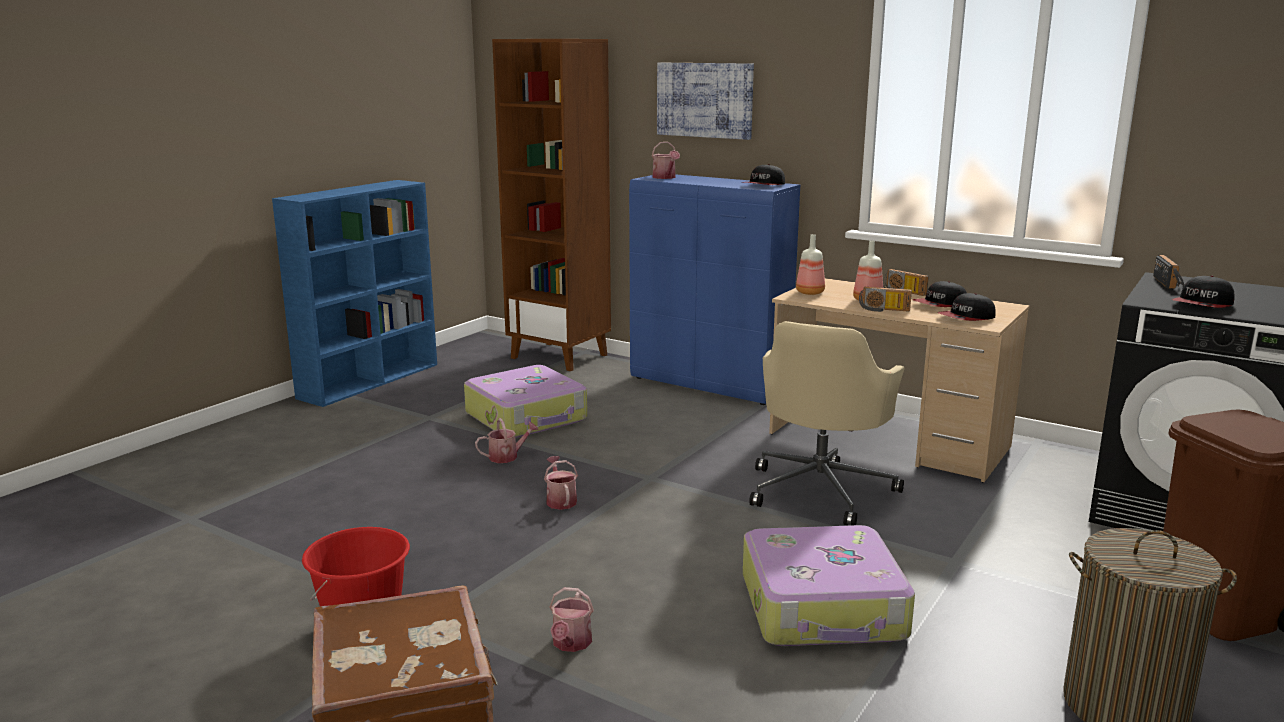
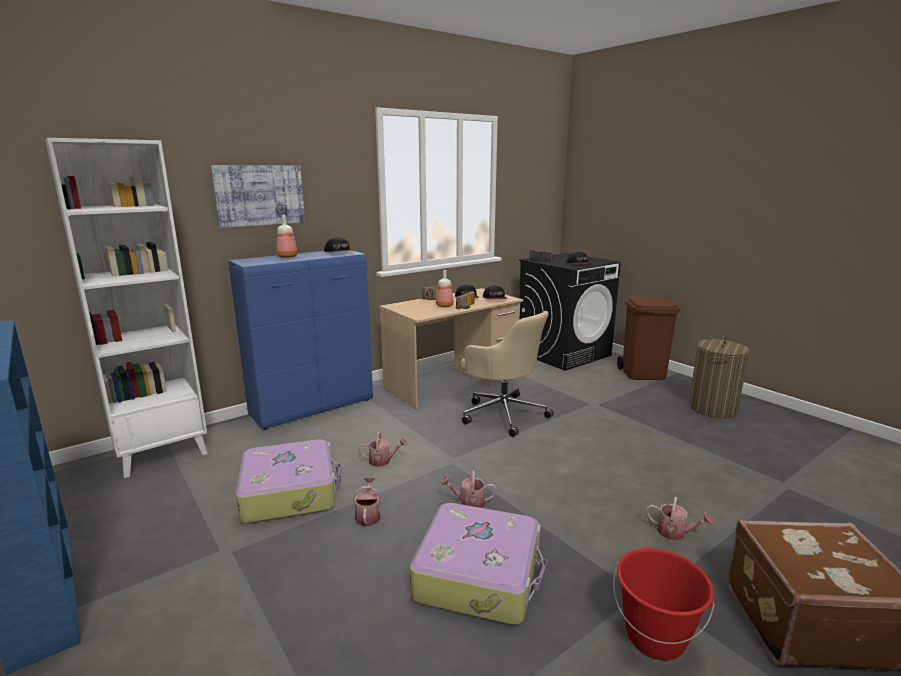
camera: 70 degrees left, 0 degrees up
brown bookcase [492,39,611,371] -> white bookcase [45,138,208,478]
watering can [652,142,680,179] -> watering can moved to [358,432,408,467]
suitcase [743,525,915,646] -> suitcase moved to [410,503,547,625]
bottle [796,234,825,295] -> bottle moved to [276,215,298,258]

